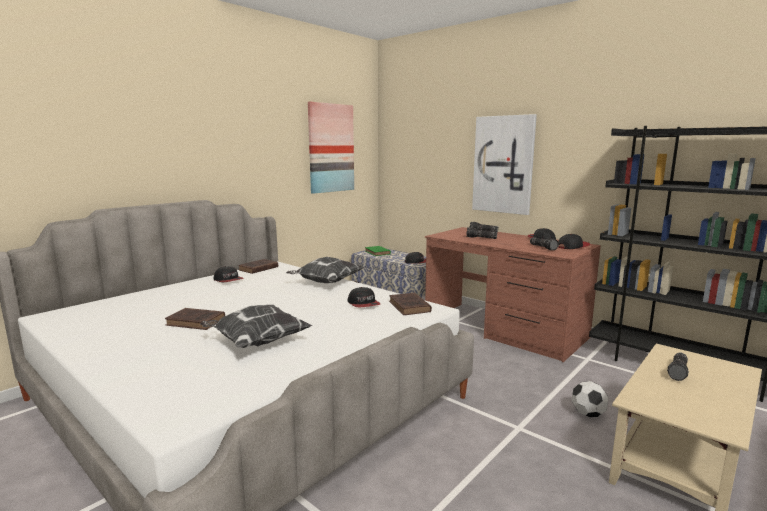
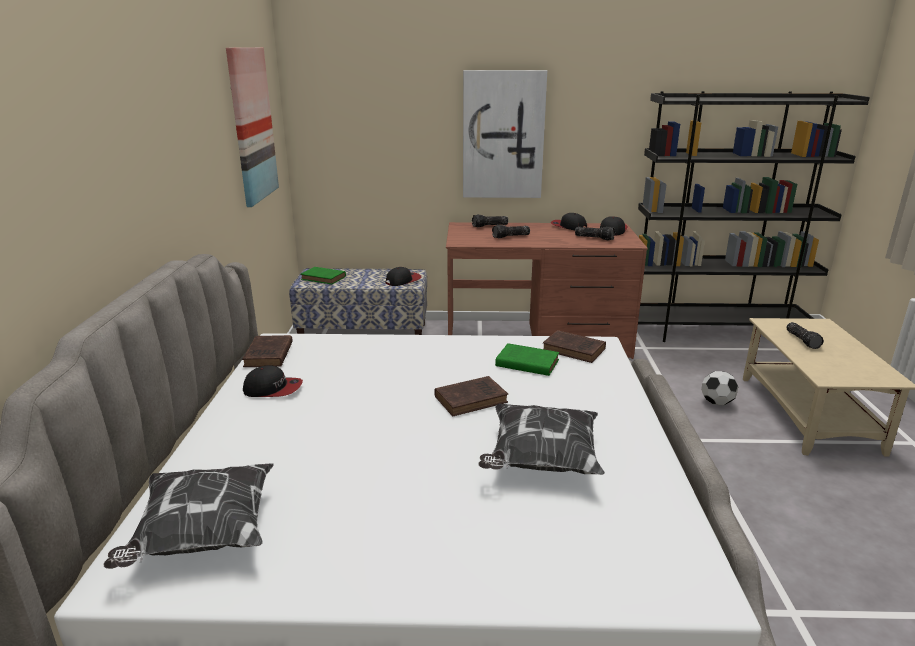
camera: 40 degrees left, 10 degrees up
brown book [165,308,225,330] -> brown book moved to [435,376,508,416]
pillow [286,257,365,283] -> pillow moved to [104,463,274,569]
cap [347,287,380,307] -> green book [495,343,559,376]

